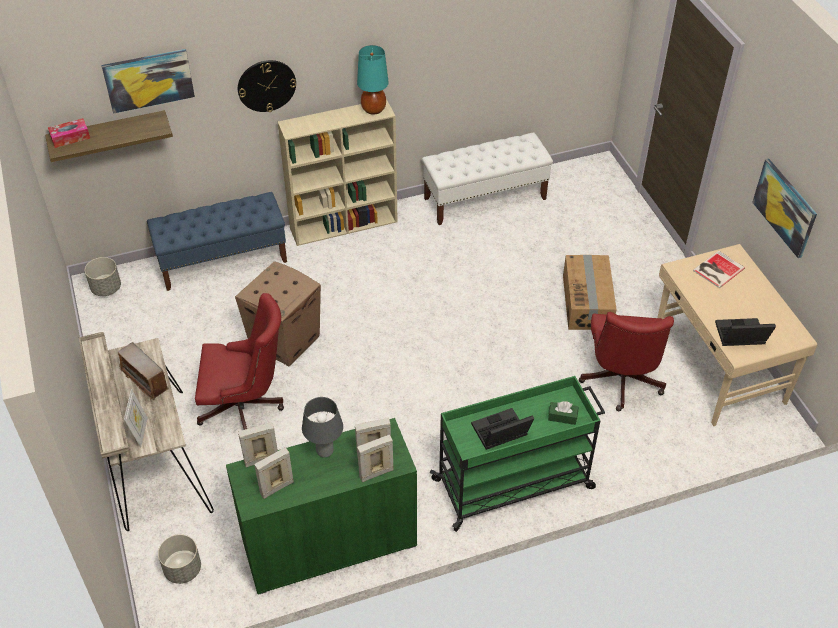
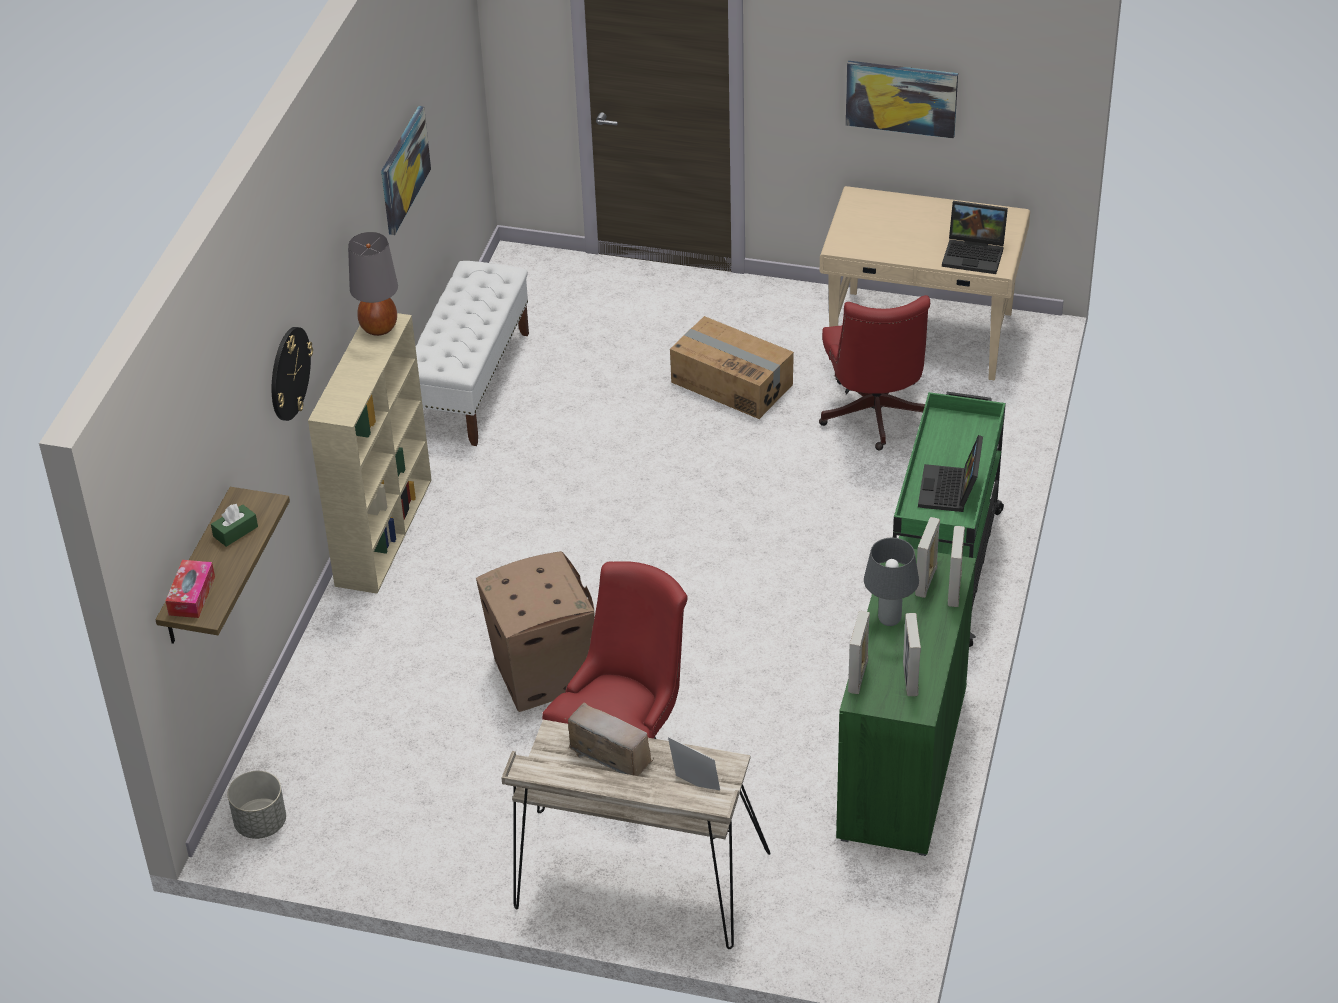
camera: 55 degrees left, 5 degrees down
picture [101,49,195,114] -> picture moved to [381,106,431,235]
radio [118,342,169,400] -> radio turned 135 degrees counterclockwise [564,702,654,776]
blue bench [147,192,287,291] -> none
grey planter [158,534,201,584] -> none
turquoise table lamp [357,45,389,115] -> grey table lamp [348,232,398,336]
green tissue box [548,401,578,425] -> green tissue box moved to [211,504,258,547]
red office chair [579,312,674,411] -> red office chair turned 45 degrees clockwise [819,295,930,451]
book [693,251,745,288] -> none
laptop [715,318,776,346] -> laptop turned 105 degrees counterclockwise [942,201,1008,274]

